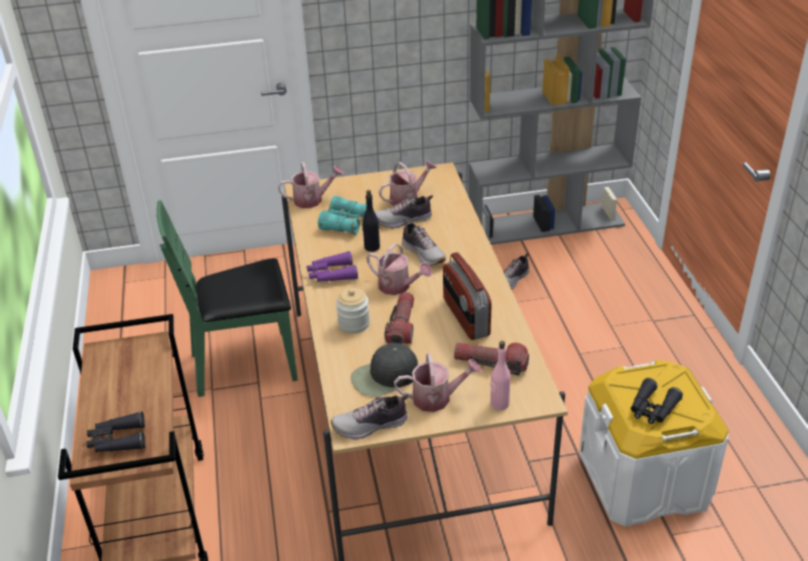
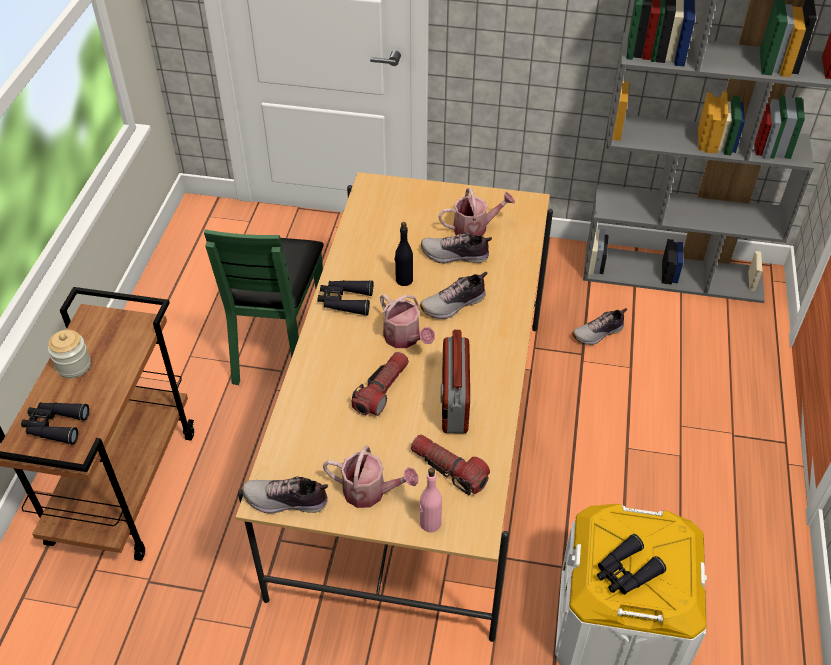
camera: 20 degrees right, 10 degrees up
green chair [156,200,298,397] -> green chair turned 90 degrees counterclockwise [204,230,324,385]
watering can [278,162,344,208] -> none
purple binoculars [307,251,358,282] -> black binoculars [318,280,373,316]
turquoise binoculars [318,196,367,235] -> none
jar [336,288,370,334] -> jar moved to [48,330,91,378]
black cap [351,343,418,397] -> none
shoe [402,219,446,266] -> shoe turned 75 degrees clockwise [420,272,487,319]

